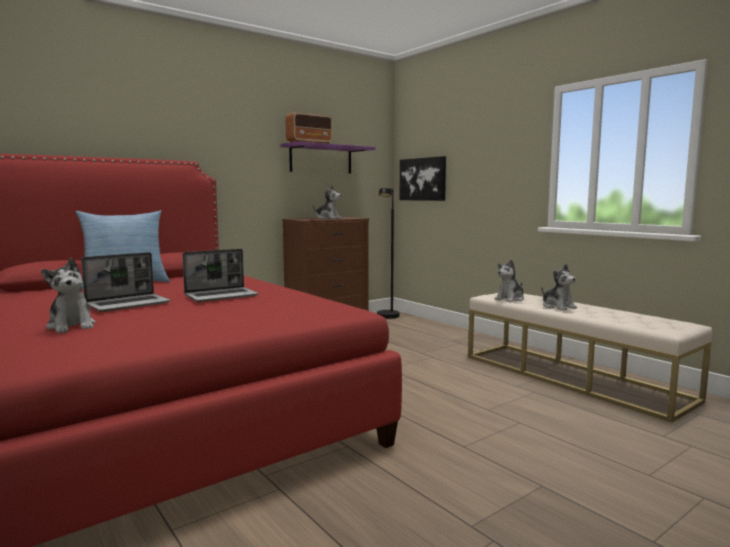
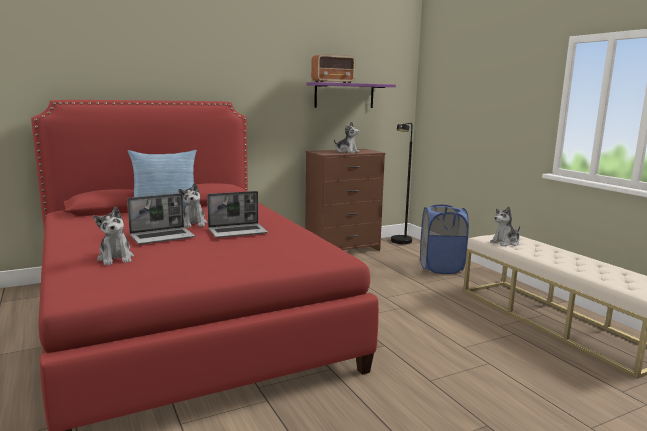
camera: 10 degrees right, 5 degrees up
picture [399,156,446,201] -> none
plush toy [541,264,577,310] -> plush toy moved to [178,183,207,228]
none -> blue laundry basket [420,205,469,274]

